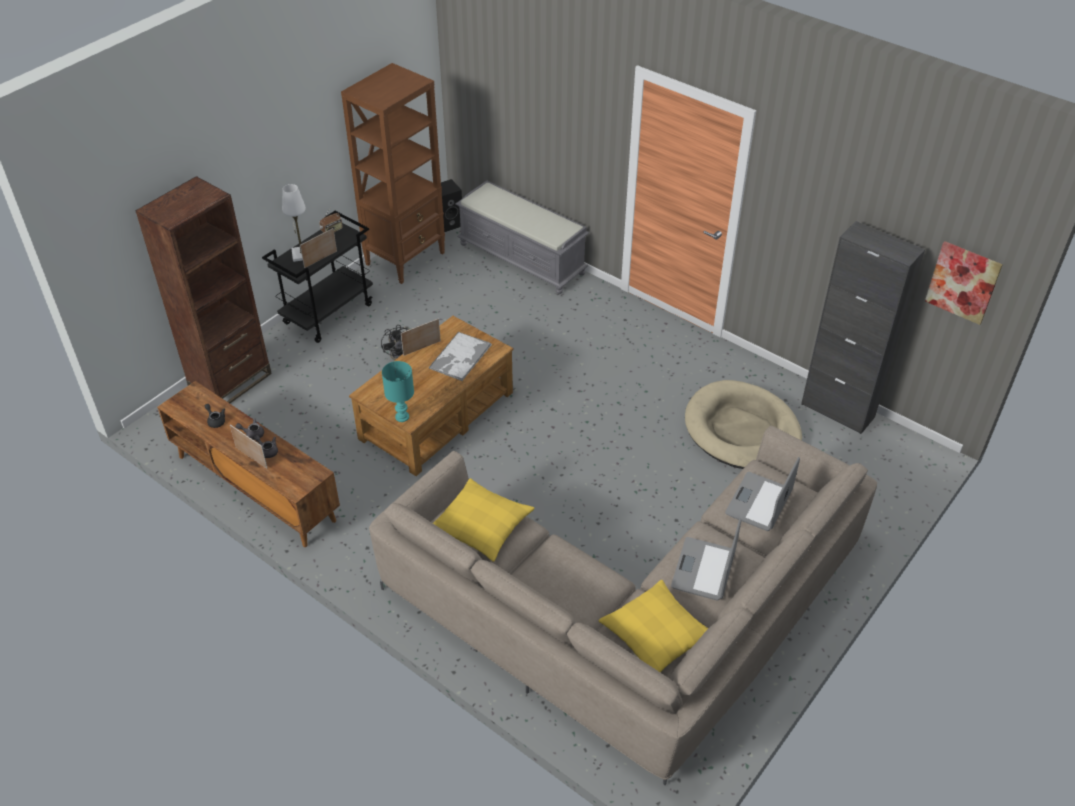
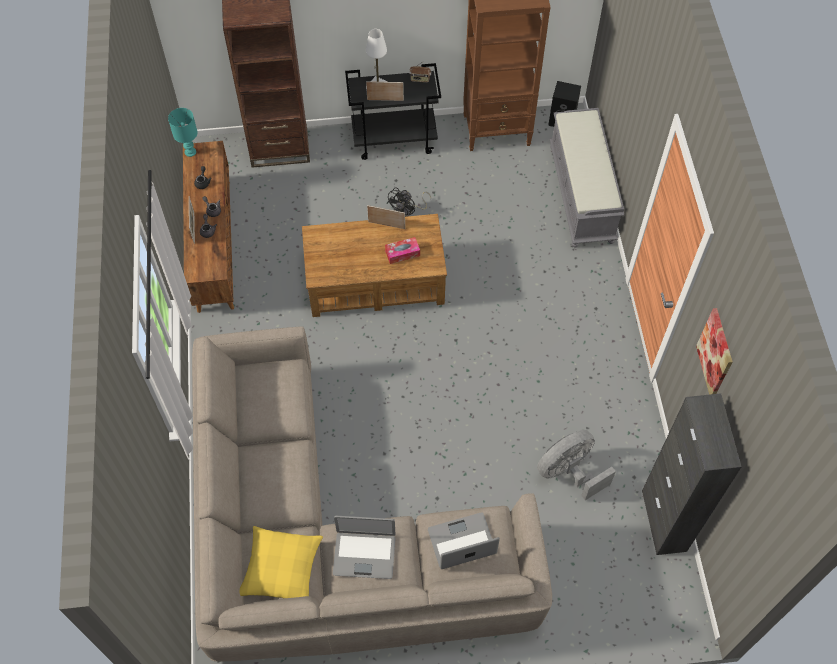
camera: 45 degrees right, 15 degrees up
turquoise table lamp [382,361,414,422] -> turquoise table lamp moved to [168,108,198,157]
tray [429,331,491,381] -> tissue box [385,237,420,264]
yellow pillow [433,478,535,562] -> none
laptop [671,518,741,601] -> laptop turned 150 degrees counterclockwise [333,516,396,579]
beige dog bed [685,380,802,469] -> grey fan [537,430,616,500]
picture [925,241,1003,325] -> picture moved to [696,308,733,395]

